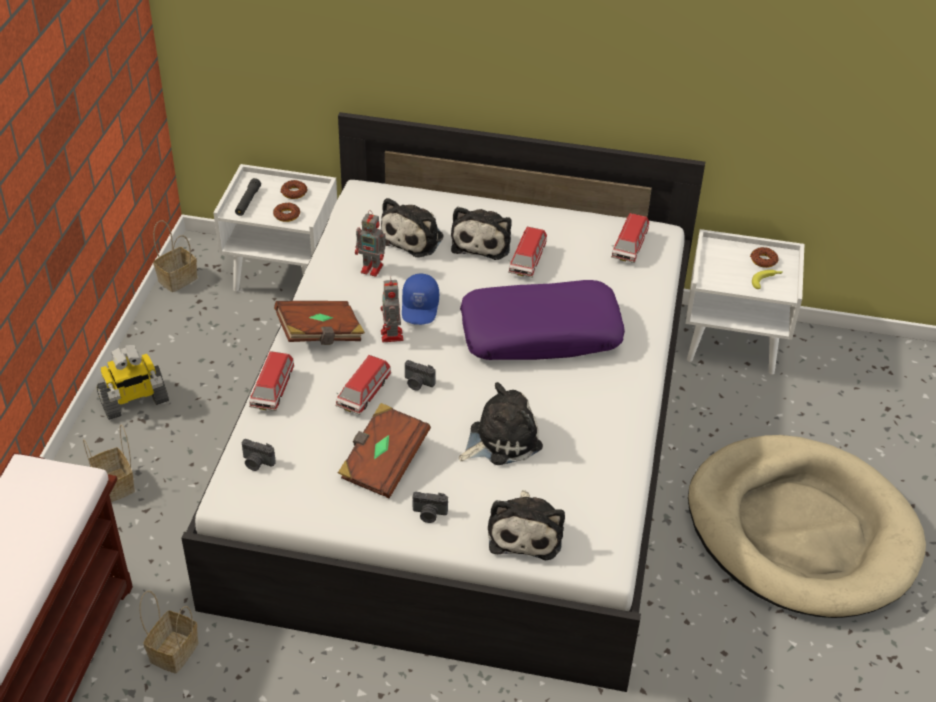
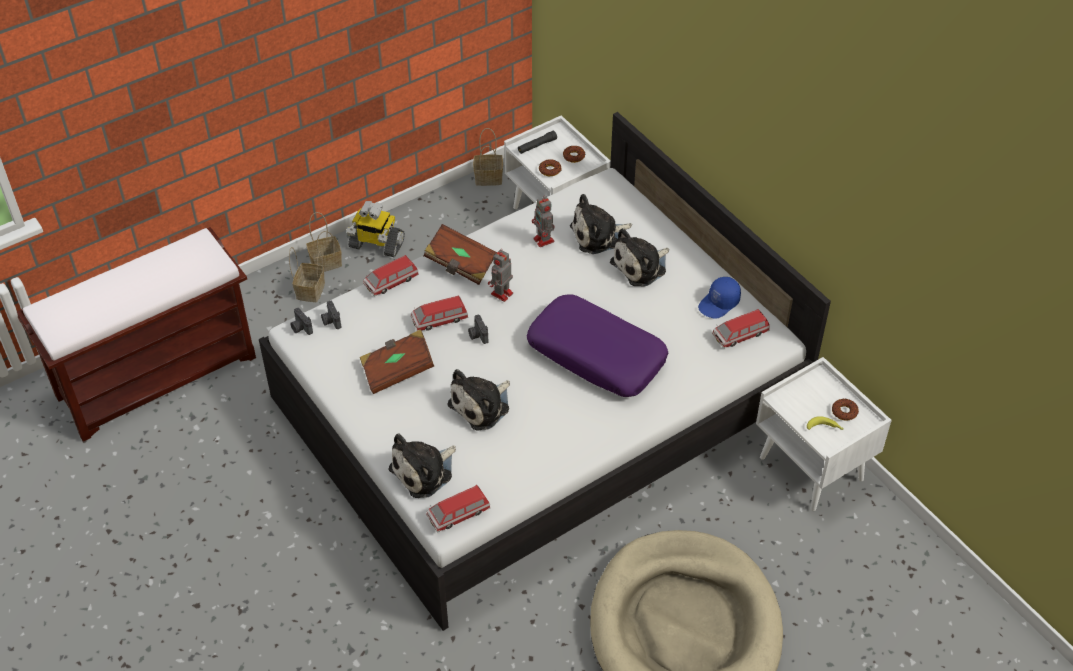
camera: 45 degrees right, 5 degrees up
basket [139,591,198,674] -> basket moved to [306,212,342,272]
blue cap [402,274,439,325] -> blue cap moved to [698,277,741,319]
camera [413,492,448,523] -> camera moved to [290,308,313,335]
plush toy [459,382,543,465] -> plush toy turned 120 degrees clockwise [447,369,510,431]
toy car [508,227,547,277] -> toy car moved to [426,485,490,532]

